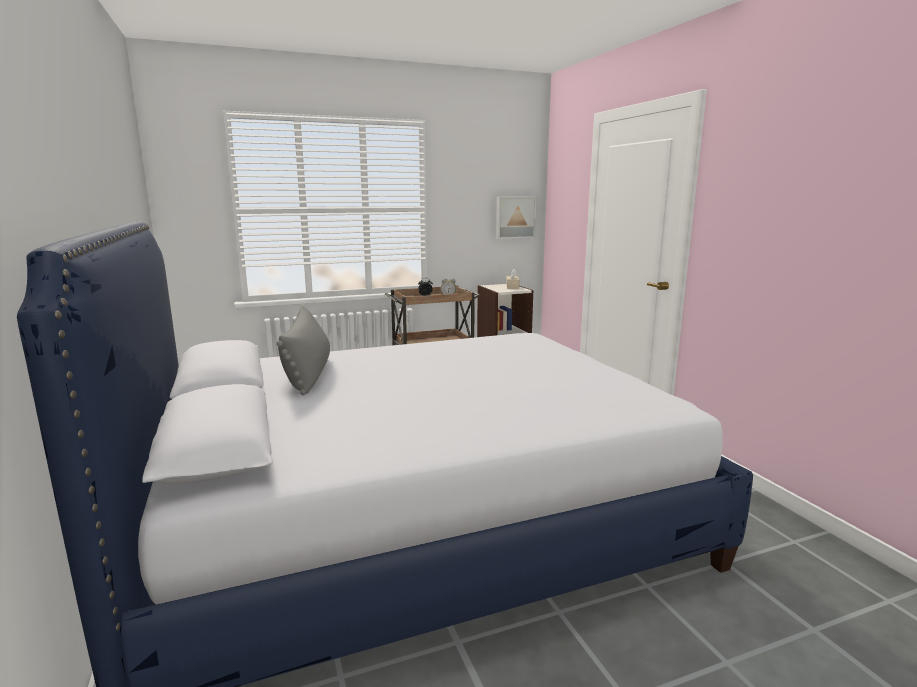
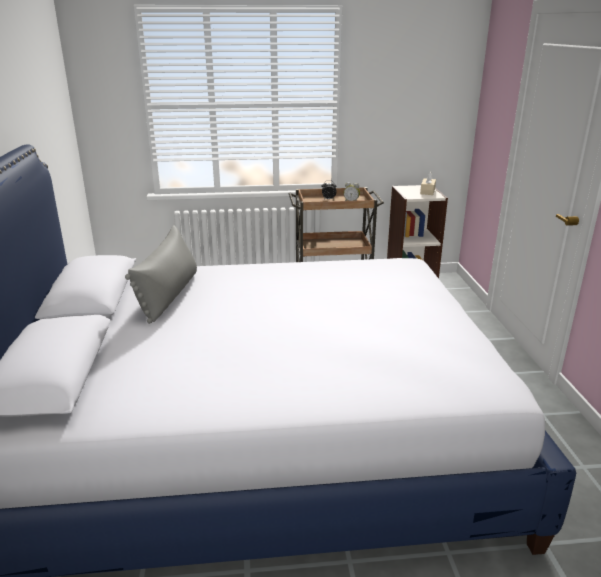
camera: 15 degrees right, 10 degrees up
picture [496,196,536,239] -> none

